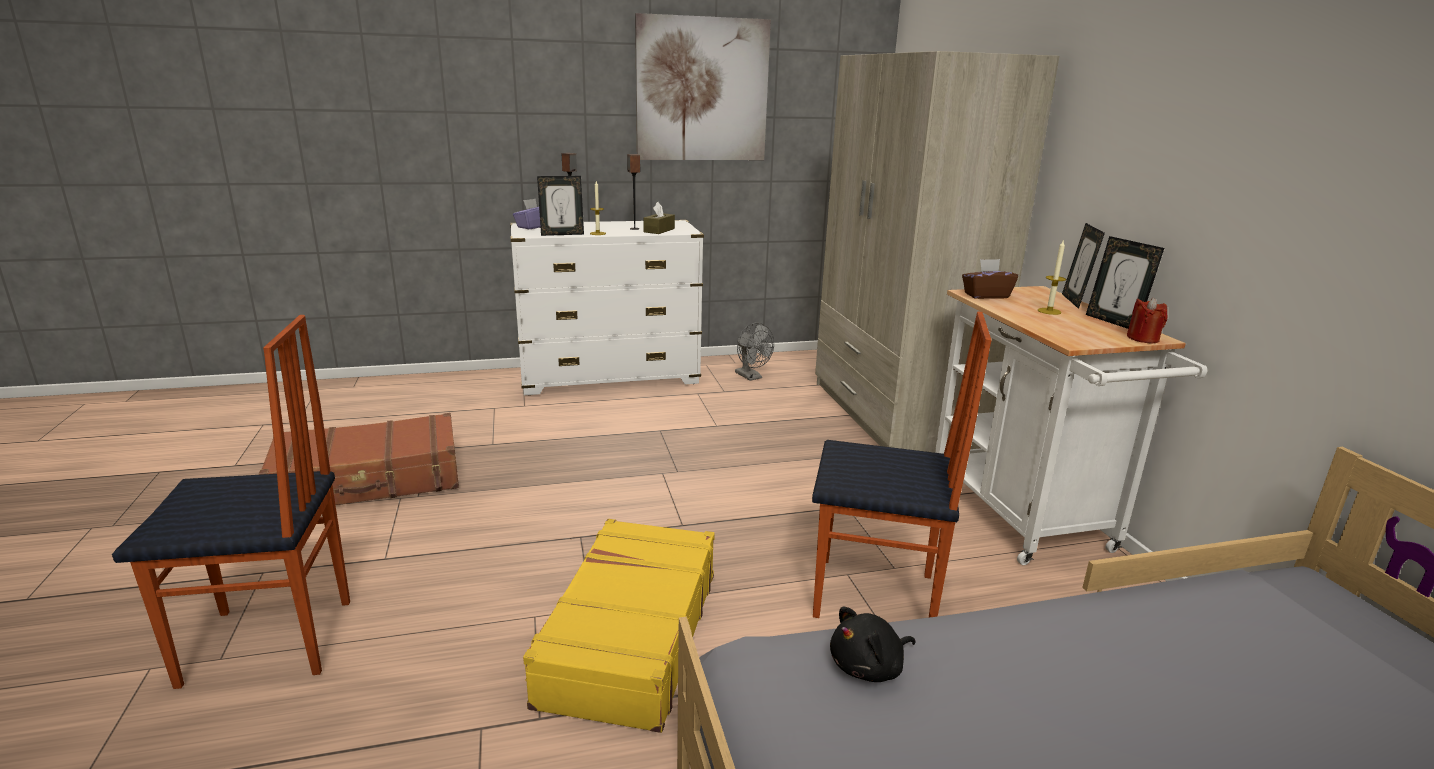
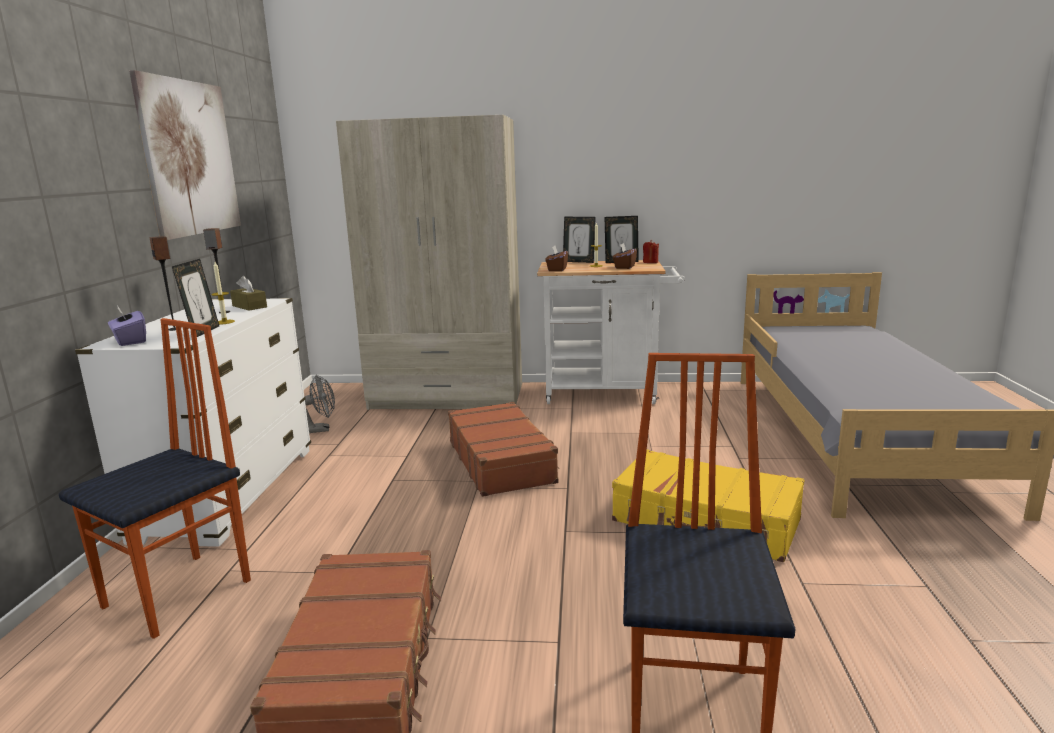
camera: 70 degrees left, 5 degrees down
chair [812,311,992,618] -> chair moved to [59,318,251,639]
black plush toy [830,607,916,682] -> none
none -> brown suitcase [448,402,558,497]
none -> brown tissue box [613,243,637,269]

